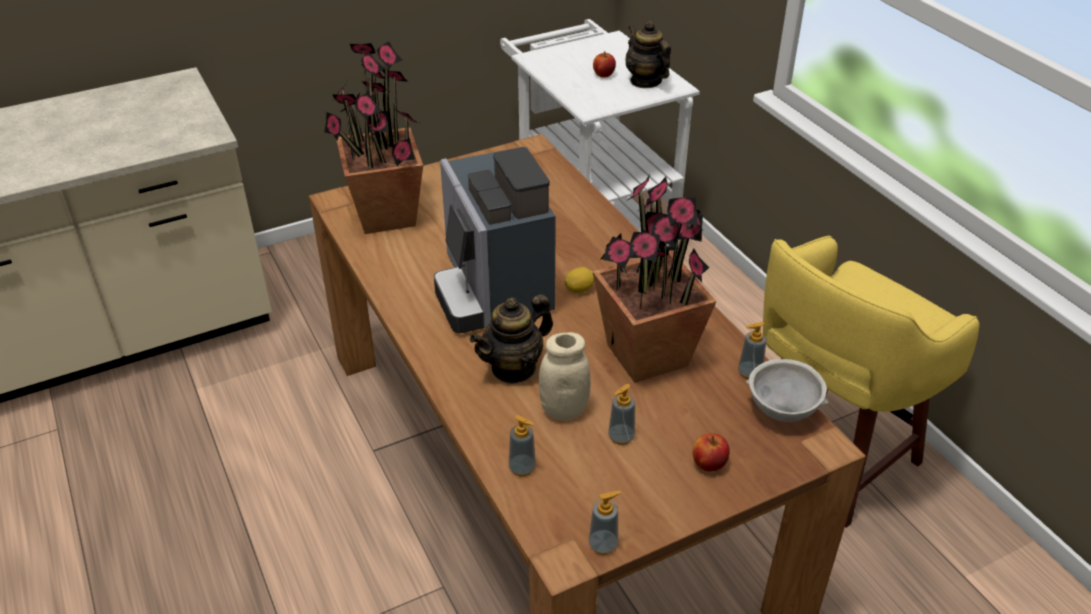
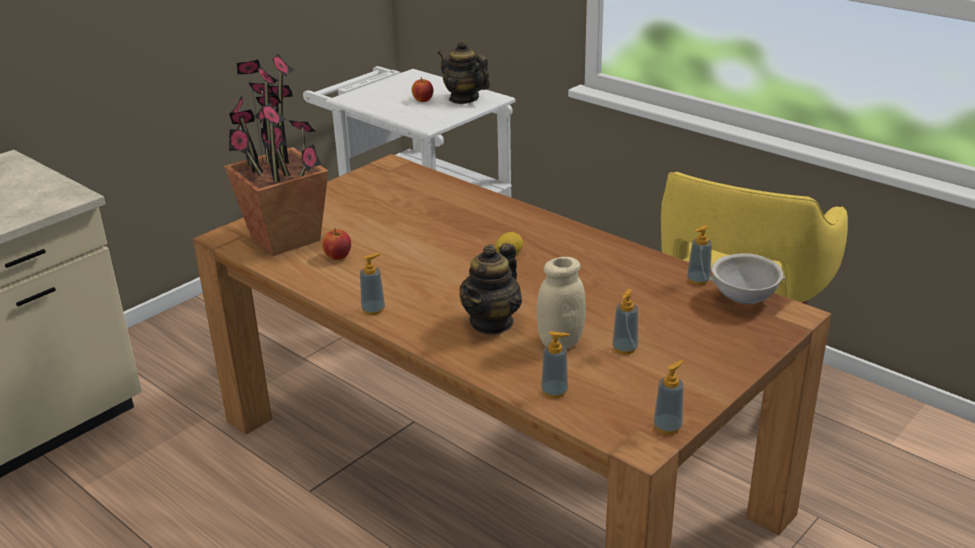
camera: 20 degrees left, 10 degrees down
coffee machine [434,147,556,333] -> none
potted plant [592,175,717,383] -> none
apple [692,433,730,472] -> apple moved to [322,228,351,260]
none -> soap dispenser [360,253,385,315]

